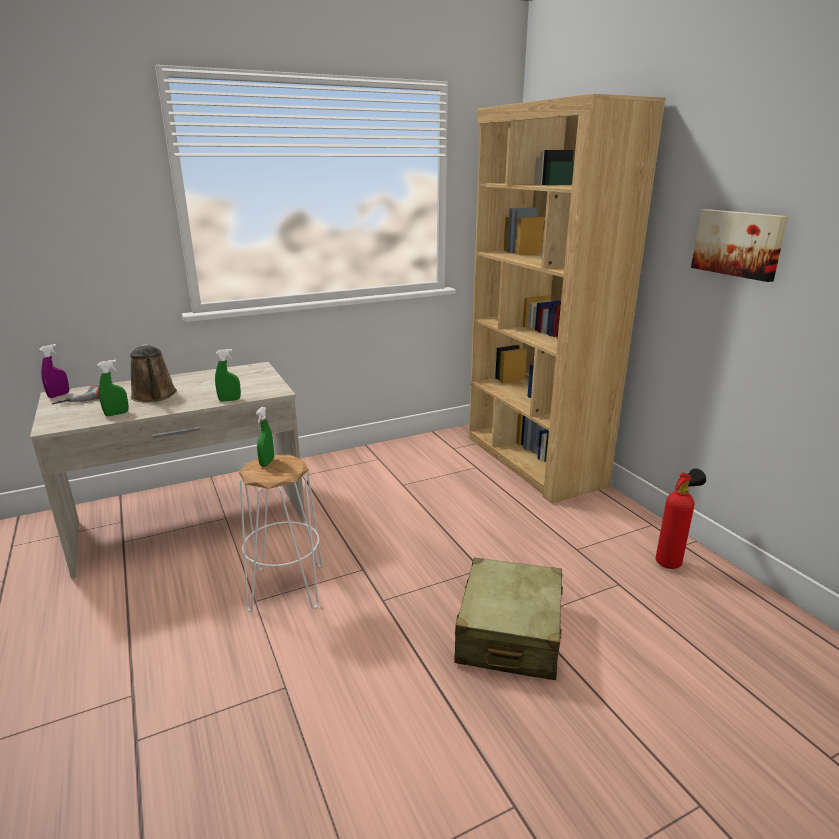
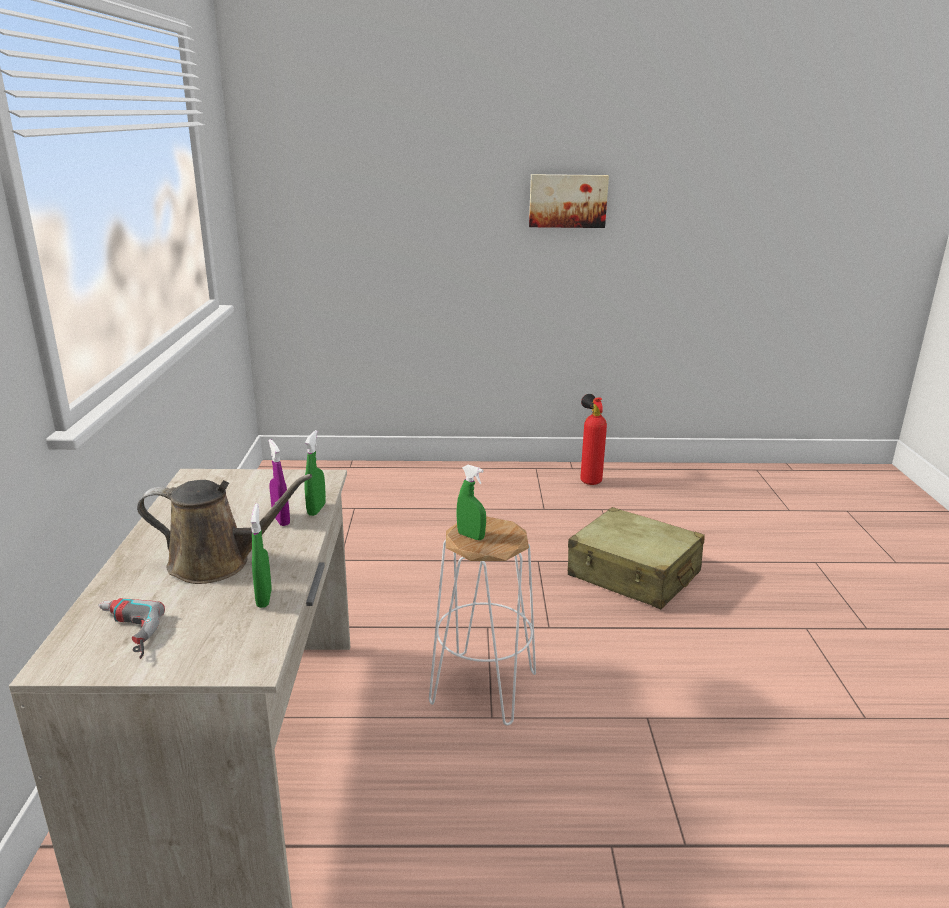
camera: 65 degrees left, 0 degrees up
purple spray bottle [39,344,69,398] -> purple spray bottle moved to [268,439,290,526]
brown bookcase [469,94,666,504] -> none

